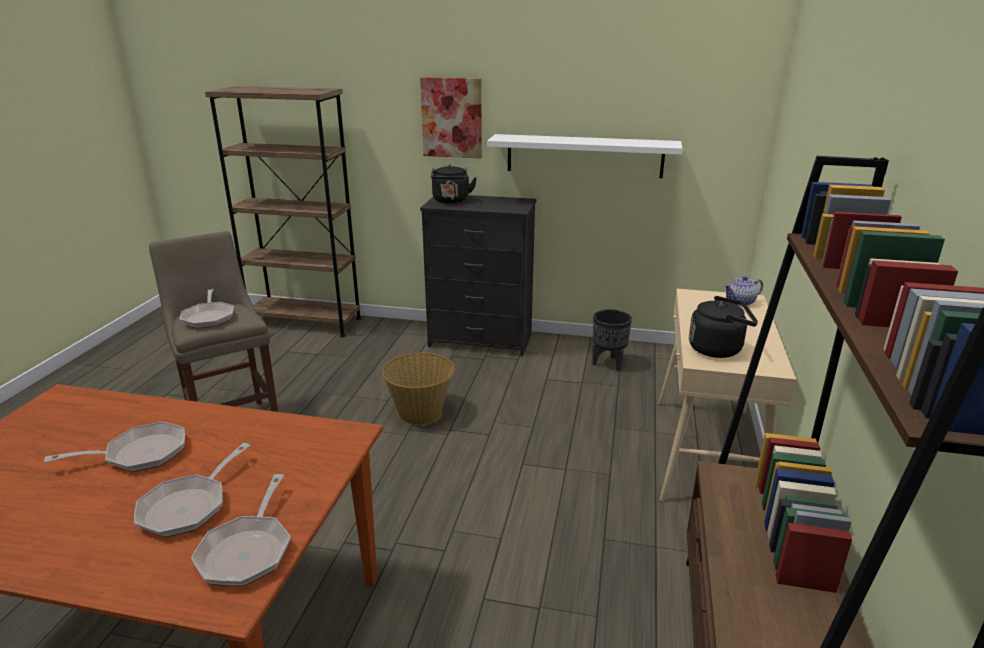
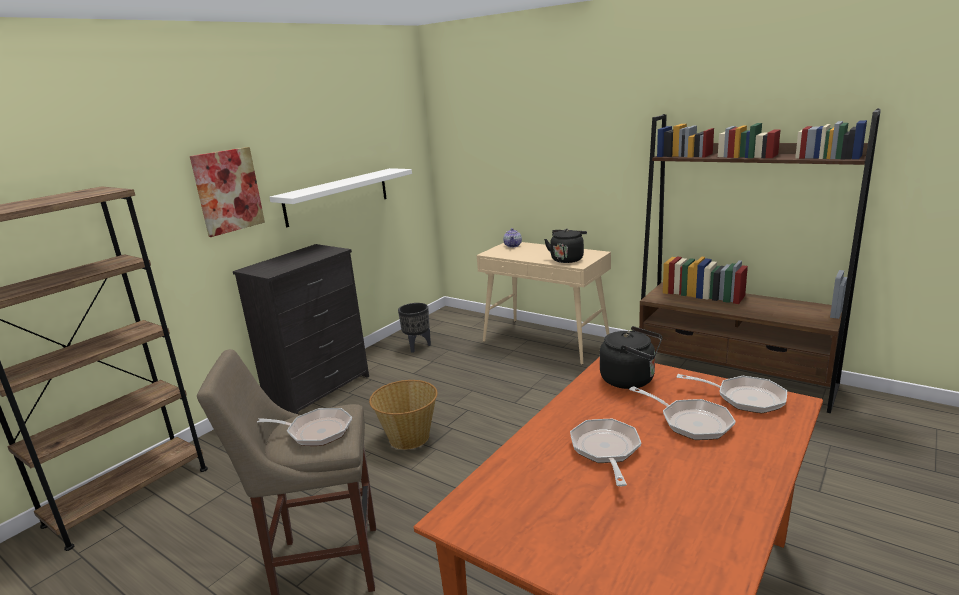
camera: 65 degrees left, 5 degrees down
black kettle [431,165,477,203] -> black kettle moved to [600,326,662,389]

